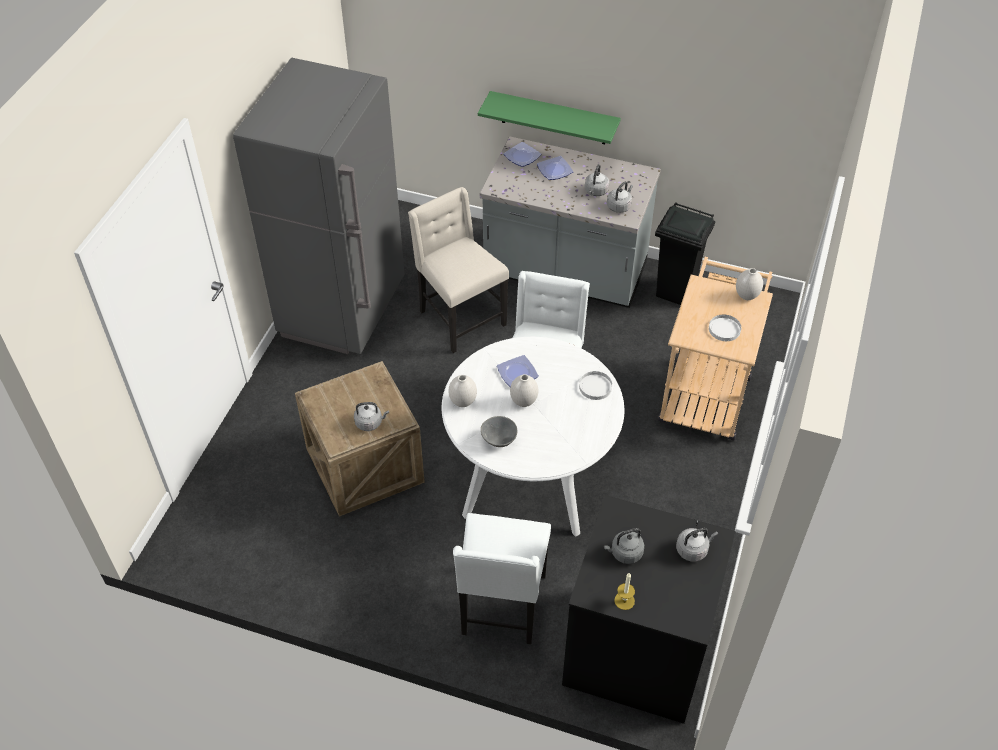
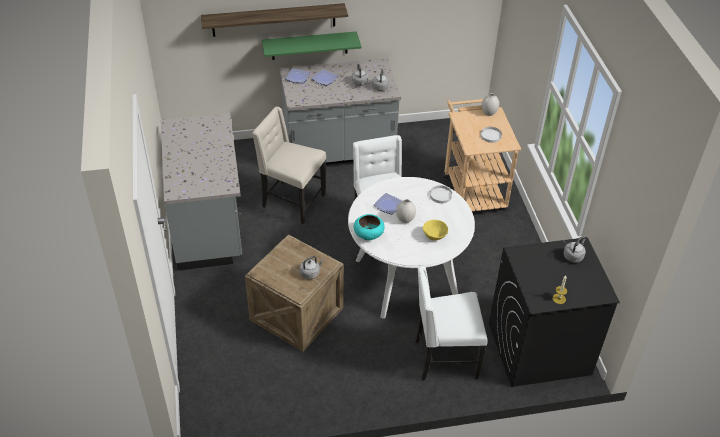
camera: 30 degrees left, 5 degrees down
grey fridge [233,58,404,354] -> grey counter [161,113,242,271]
white vase [449,375,477,407] -> turquoise bowl [354,214,384,241]
white chair [453,513,551,644] -> white chair turned 105 degrees clockwise [415,266,487,381]
grey bowl [481,416,517,447] -> none
grey kettle [604,528,644,564] -> none
black trash can [655,202,715,305] -> none
none -> shelf [201,3,348,37]
none -> yellow bowl [423,220,448,241]

